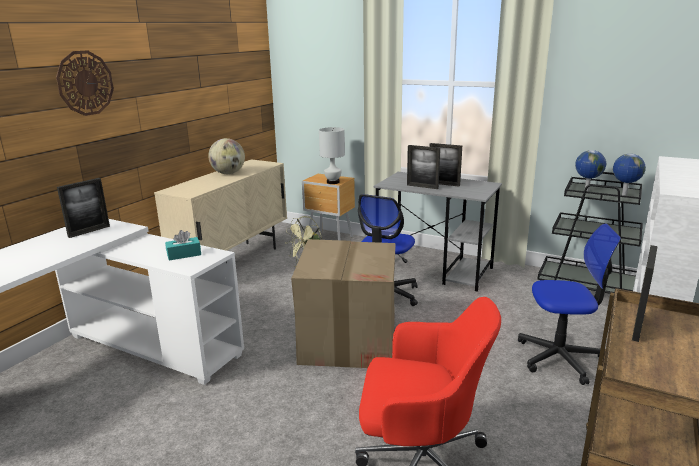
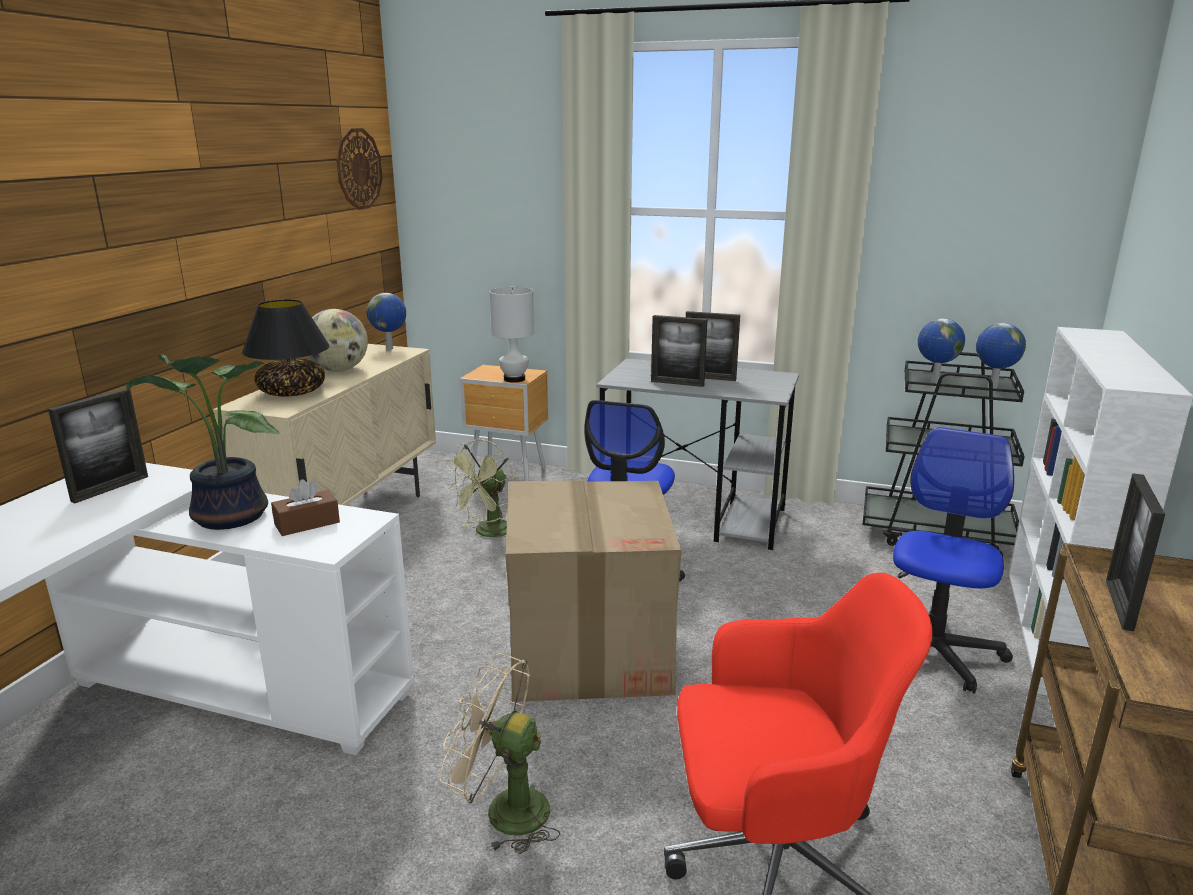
camera: 10 degrees left, 0 degrees up
wall clock [56,50,114,116] -> wall clock moved to [336,128,383,210]
turquoise tissue box [165,230,201,260] -> brown tissue box [271,479,340,536]
office chair [518,224,621,385] -> office chair turned 60 degrees counterclockwise [893,427,1014,694]
none -> potted plant [126,354,280,530]
none -> black table lamp [242,300,330,397]
none -> globe [367,293,406,350]
none -> beige fan [440,653,560,854]

